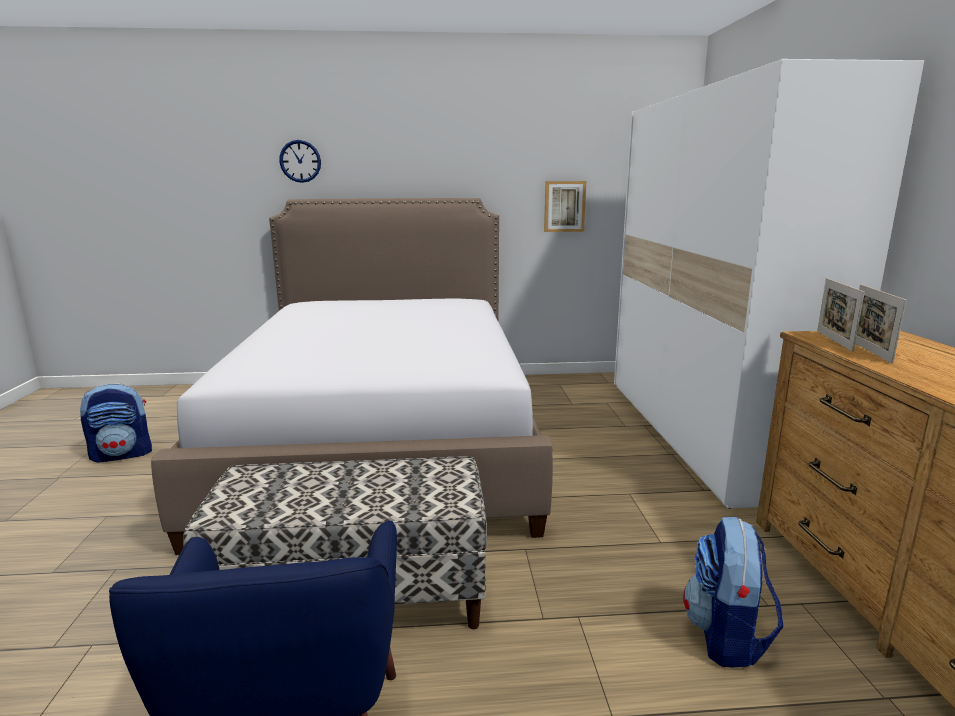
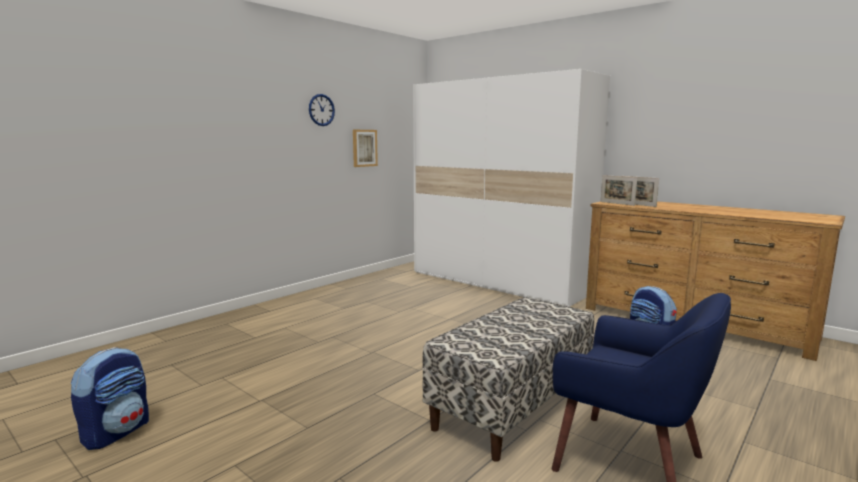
camera: 45 degrees left, 5 degrees down
bed [151,198,553,555] -> none
wall clock [279,140,321,183] -> wall clock moved to [309,94,335,126]

